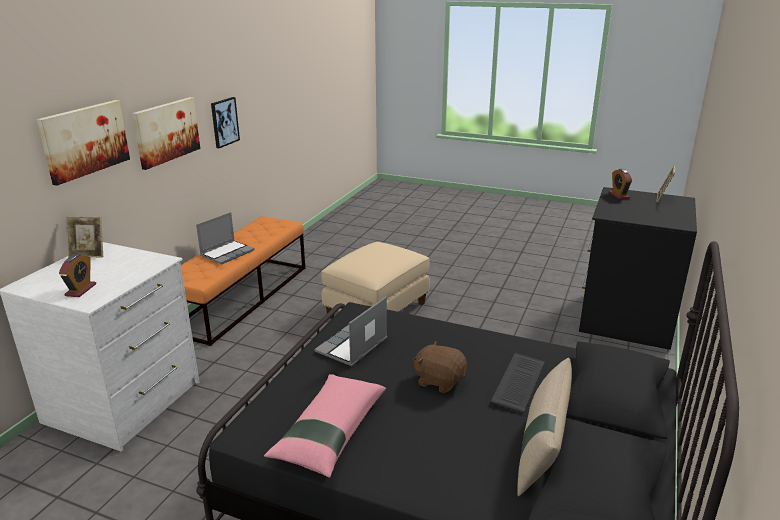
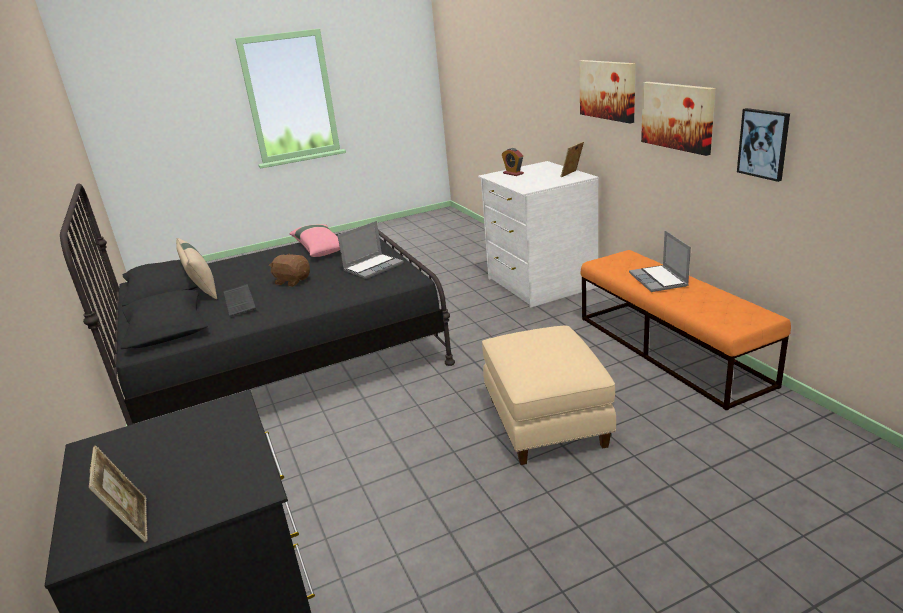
camera: 135 degrees right, 0 degrees up
laptop [314,297,387,366] -> laptop turned 60 degrees clockwise [338,221,403,279]
brown plush toy [413,341,467,393] -> brown plush toy turned 135 degrees counterclockwise [269,253,310,287]
alarm clock [609,169,632,199] -> none

